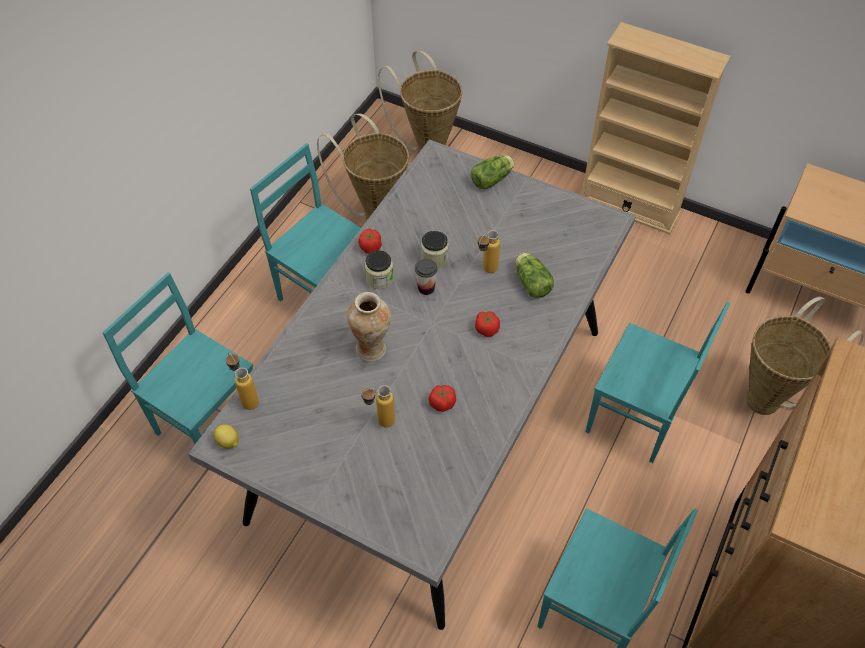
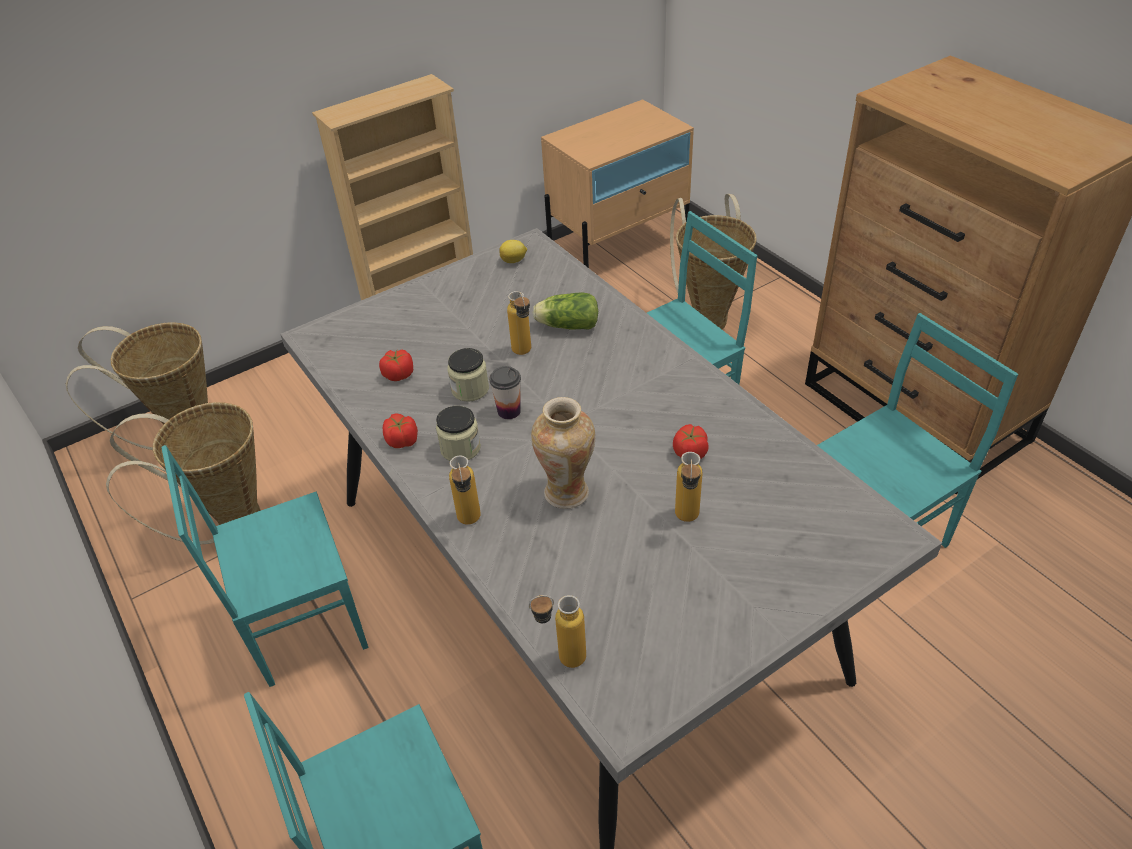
camera: 60 degrees left, 10 degrees down
lemon [213,424,239,449] -> lemon moved to [499,240,527,263]
lettuce [471,155,515,189] -> none
tomato [475,311,500,337] -> tomato moved to [379,349,413,381]
none -> bottle [449,456,481,525]

